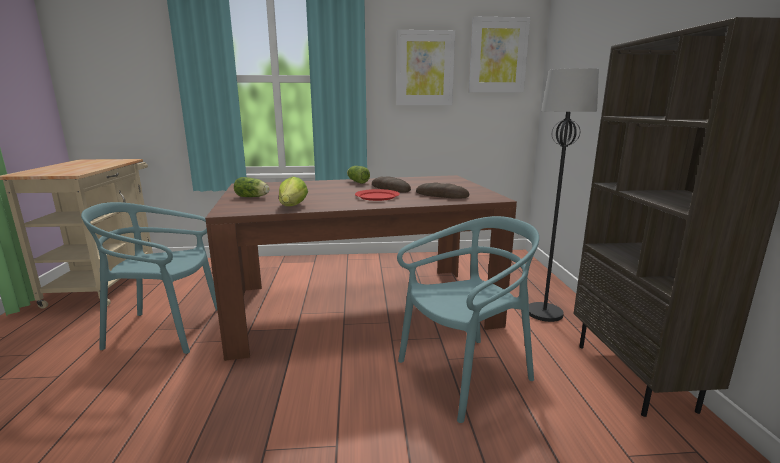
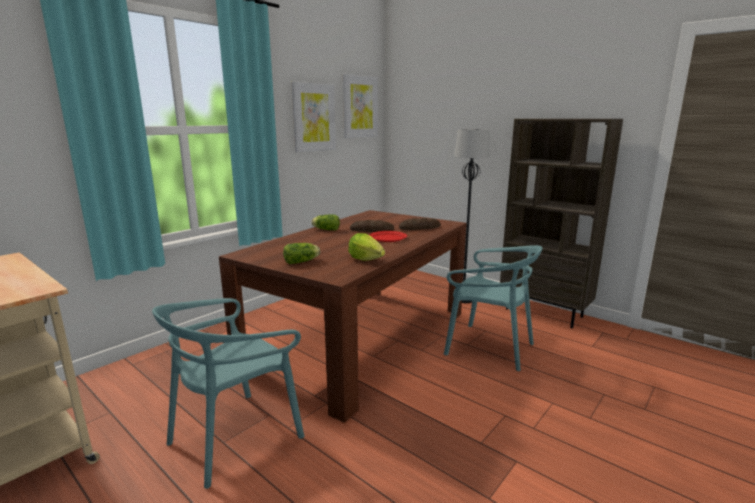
camera: 45 degrees left, 0 degrees up
turquoise chair [397,216,539,423] -> turquoise chair turned 105 degrees clockwise [444,245,543,371]

